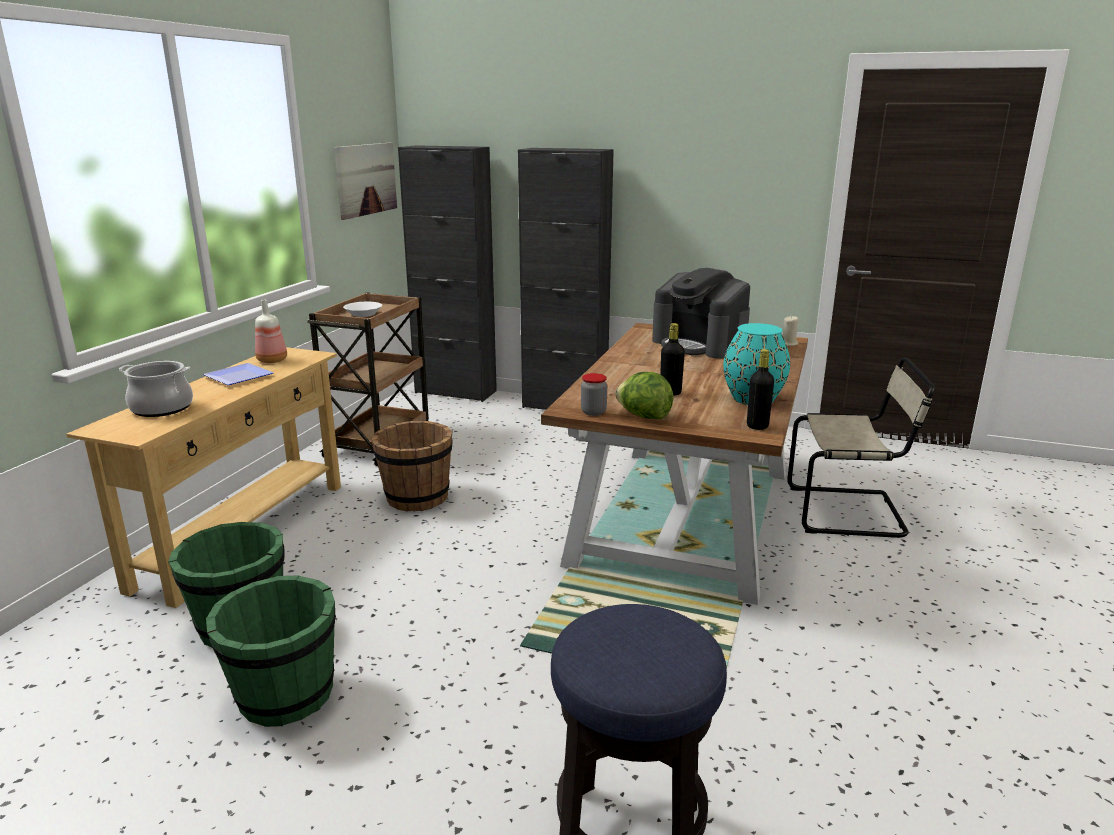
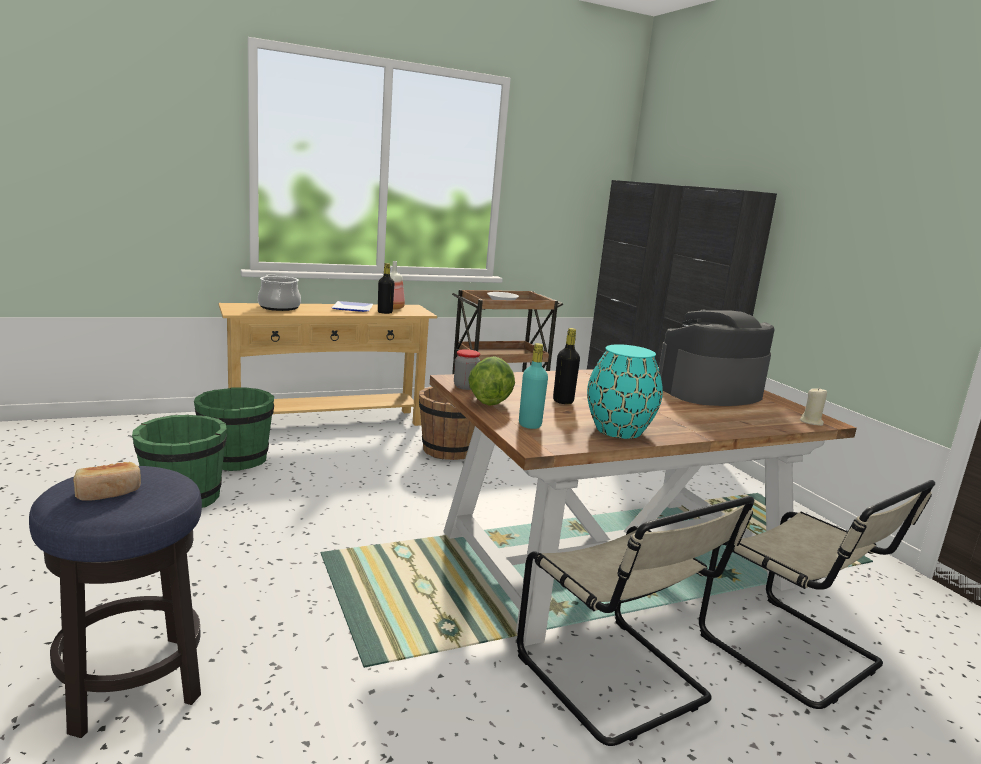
camera: 45 degrees right, 5 degrees down
picture [334,142,397,220] -> none
coffee machine [652,268,750,359] -> coffee machine turned 60 degrees clockwise [659,310,775,406]
black bottle [747,349,774,430] -> black bottle moved to [378,263,395,314]
none -> bread [73,462,141,501]
none -> beige chair [517,496,754,746]
none -> turquoise bottle [519,343,548,429]

